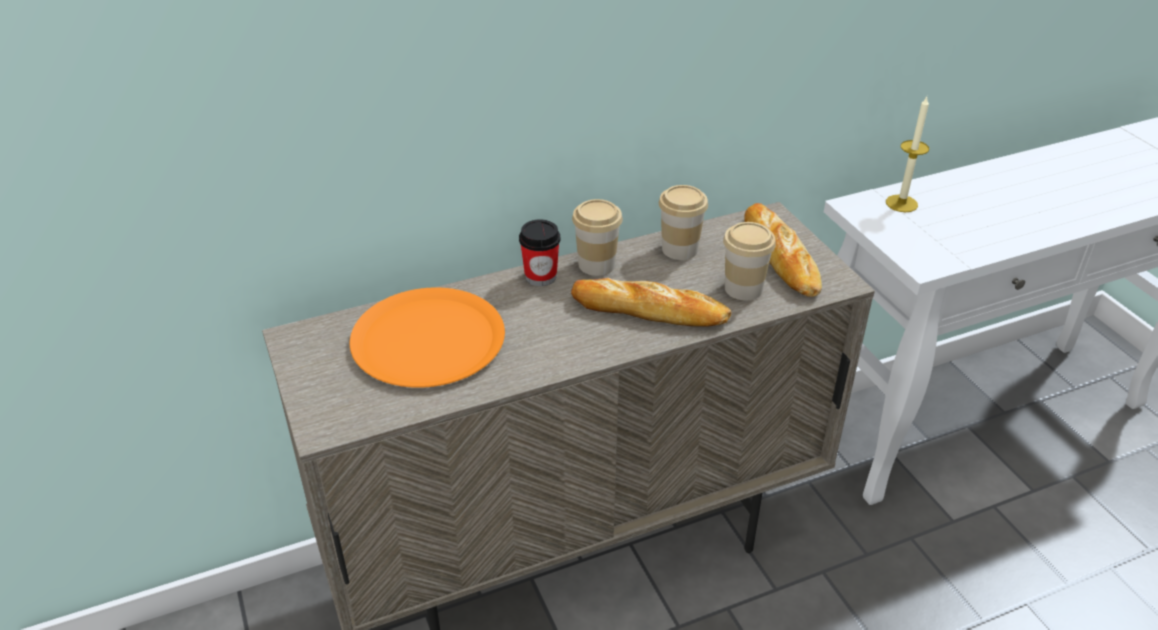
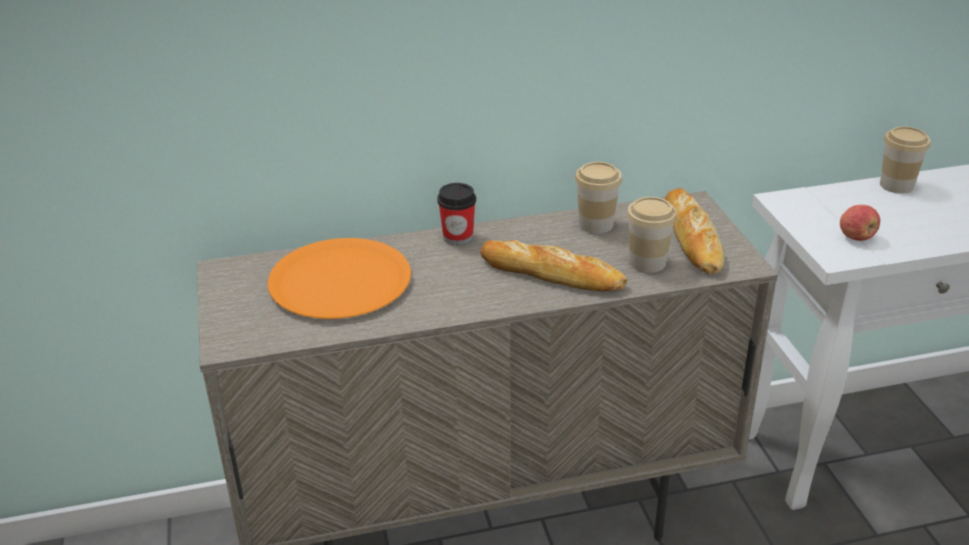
camera: 10 degrees right, 5 degrees down
cup [572,199,623,276] -> cup moved to [880,126,930,194]
candle [886,97,929,212] -> none
none -> apple [840,205,880,241]

